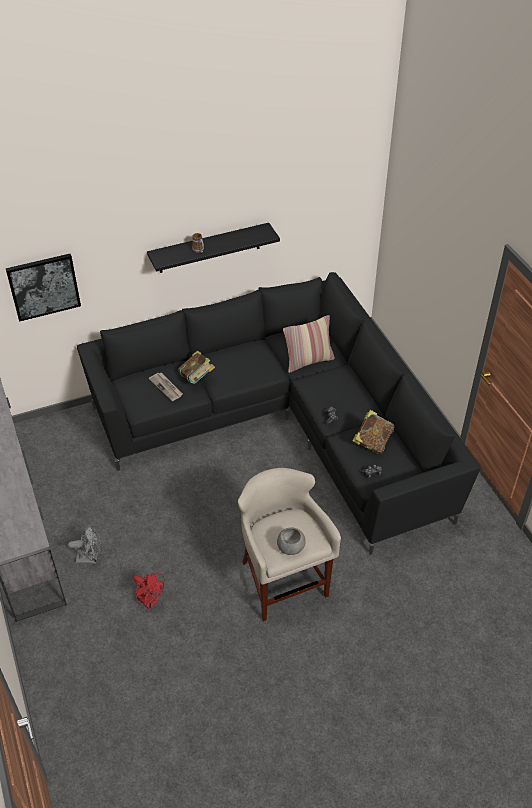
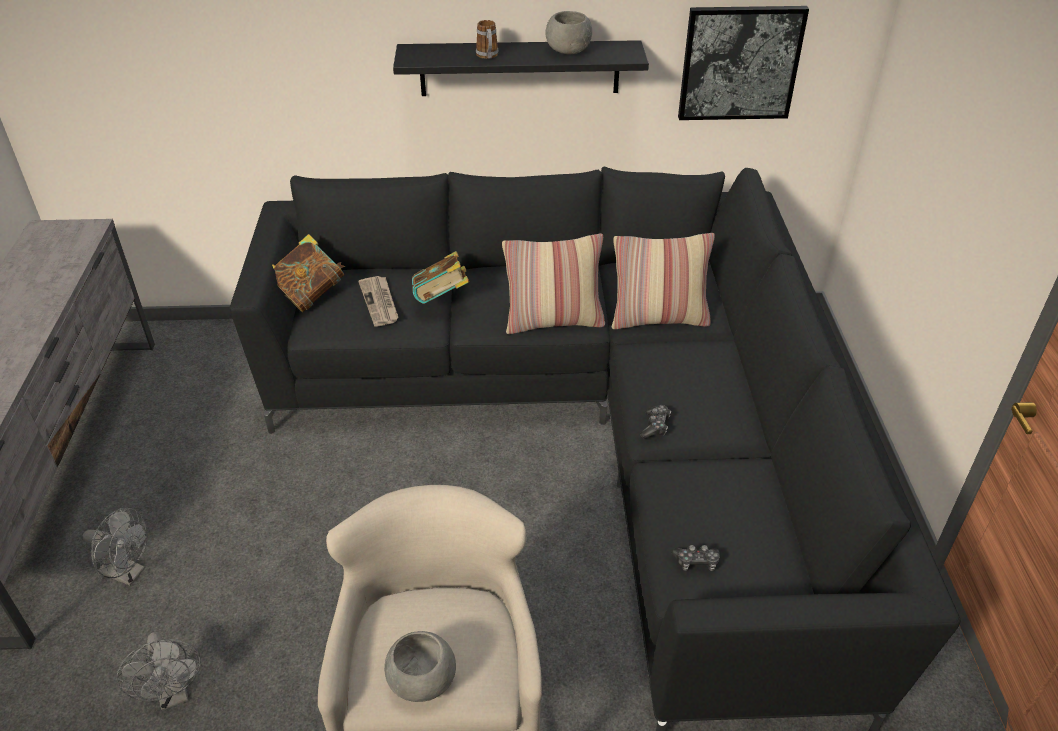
camera: 20 degrees right, 5 degrees down
picture [5,254,81,322] -> picture moved to [678,6,809,120]
red fan [133,573,165,609] -> grey fan [117,632,201,711]
book [352,410,395,454] -> book moved to [272,234,345,312]
none -> pillow [502,234,605,334]
none -> grey bowl [546,11,592,54]

